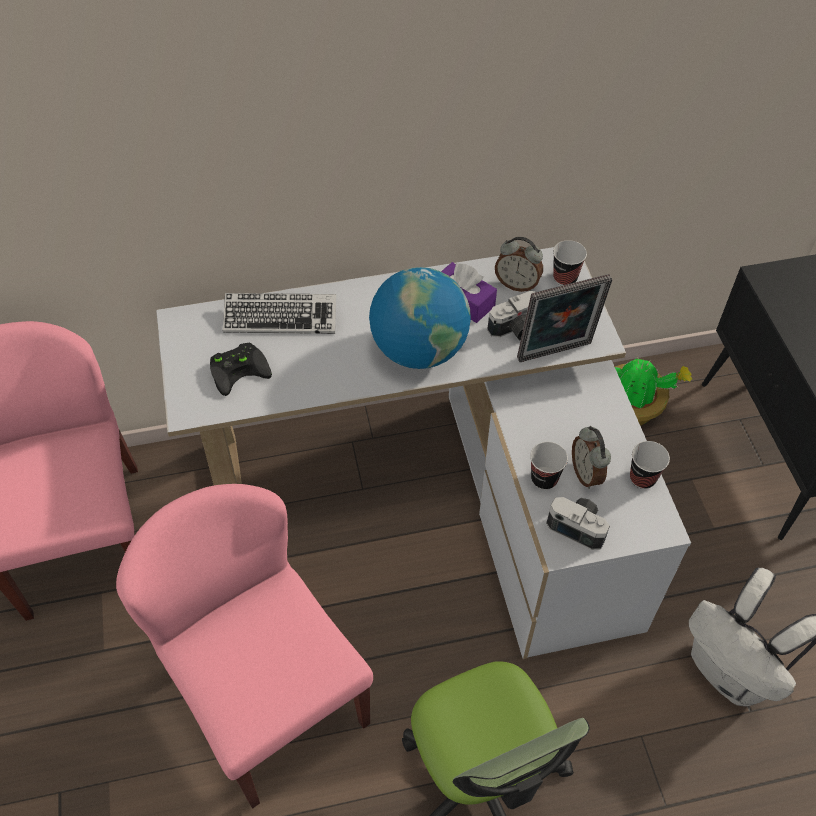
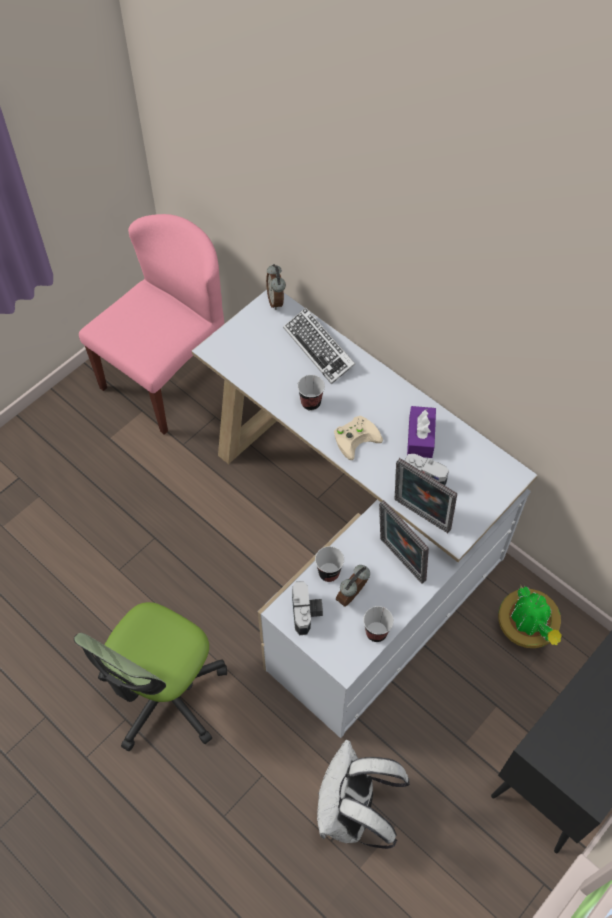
camera: 55 degrees right, 5 degrees up
pink chair [116,484,373,808] -> none
black game controller [210,343,272,396] -> none
globe [369,267,471,369] -> beige game controller [334,416,383,460]
alarm clock [495,237,543,292] -> alarm clock moved to [266,264,286,310]
cup [553,240,587,286] -> cup moved to [297,375,325,411]
none -> picture frame [379,500,429,583]

